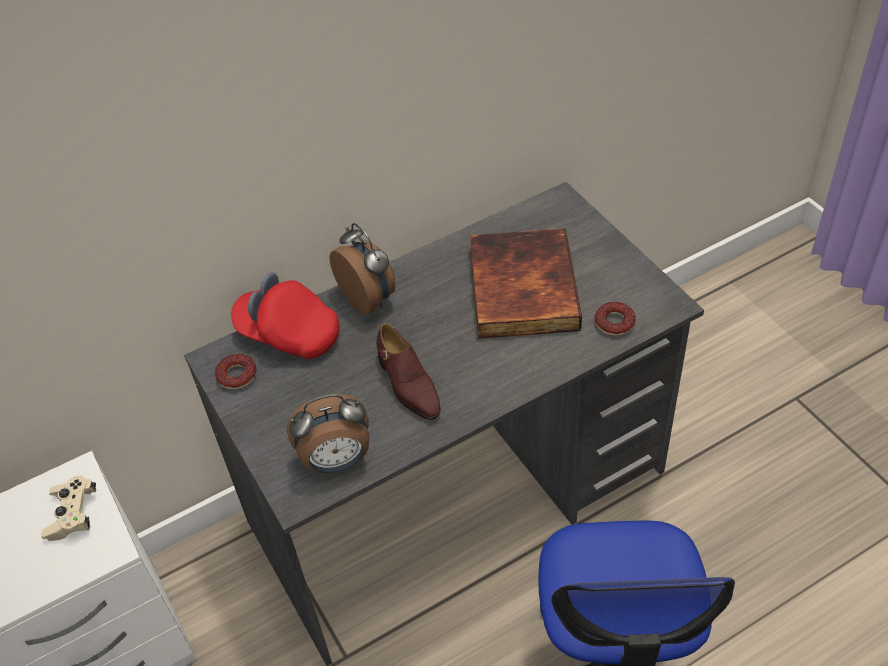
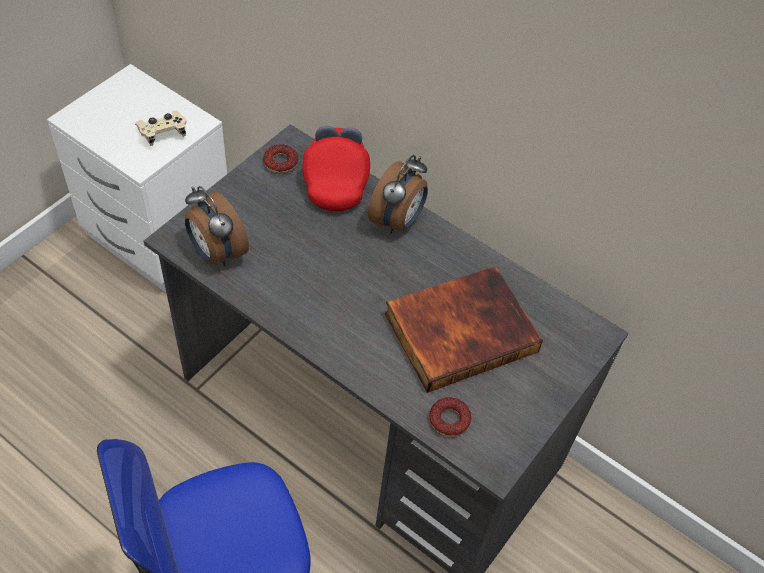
camera: 60 degrees right, 5 degrees up
brown shoe [376,323,441,420] -> none

